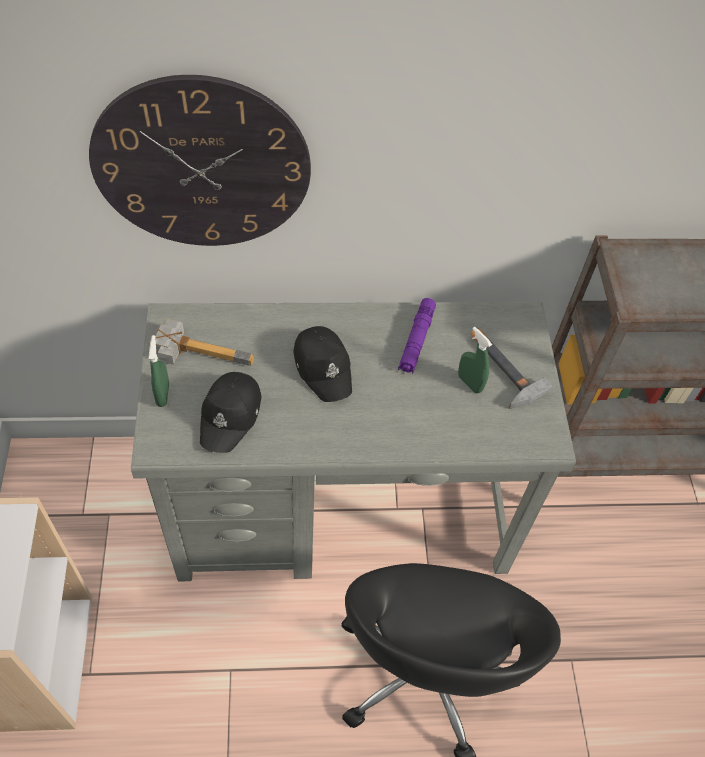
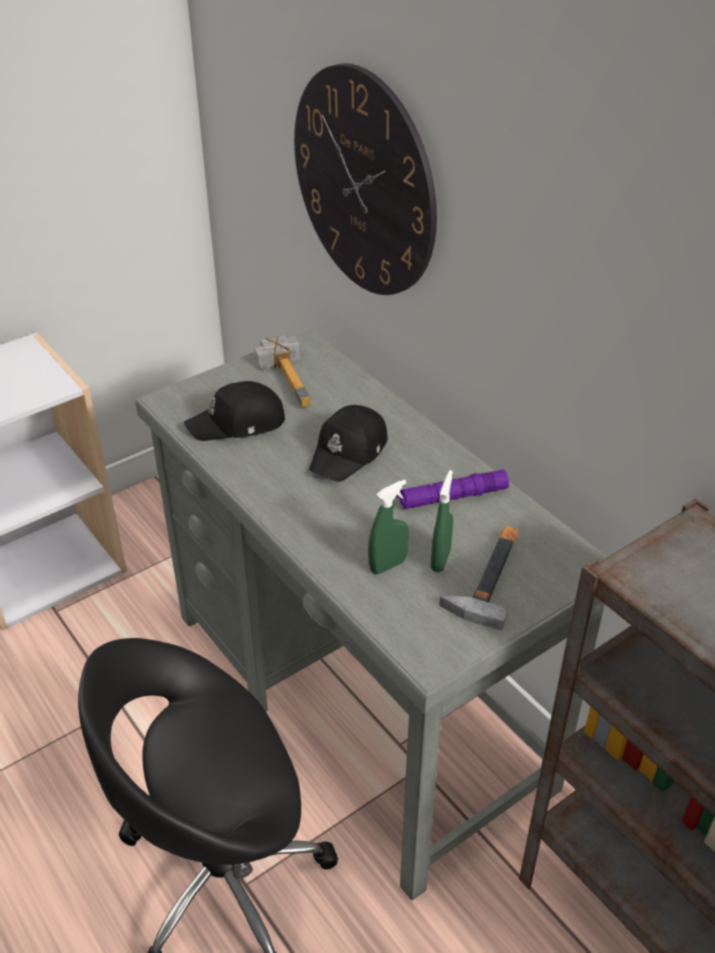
camera: 60 degrees right, 15 degrees down
green spray bottle [149,335,169,407] -> green spray bottle moved to [368,479,409,574]

